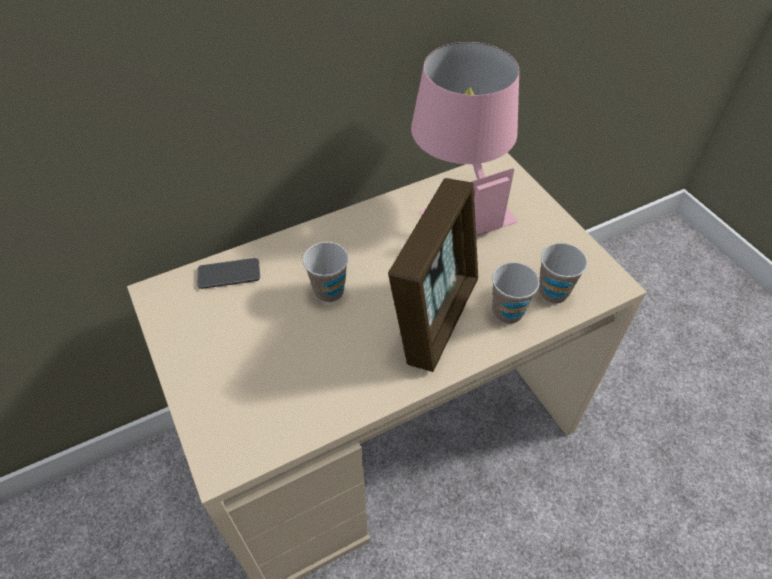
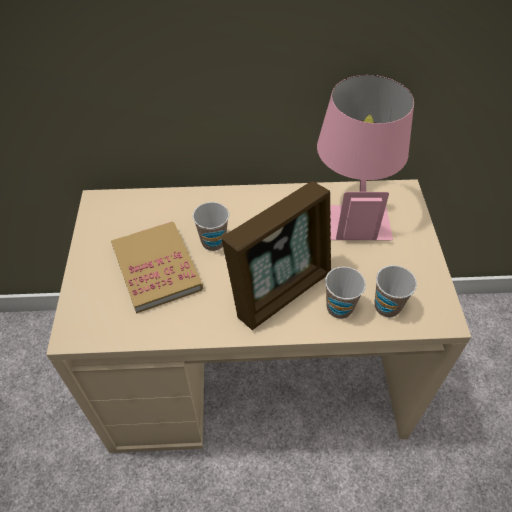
camera: 25 degrees right, 0 degrees up
phone [197,258,260,289] -> none
none -> book [111,222,203,314]

